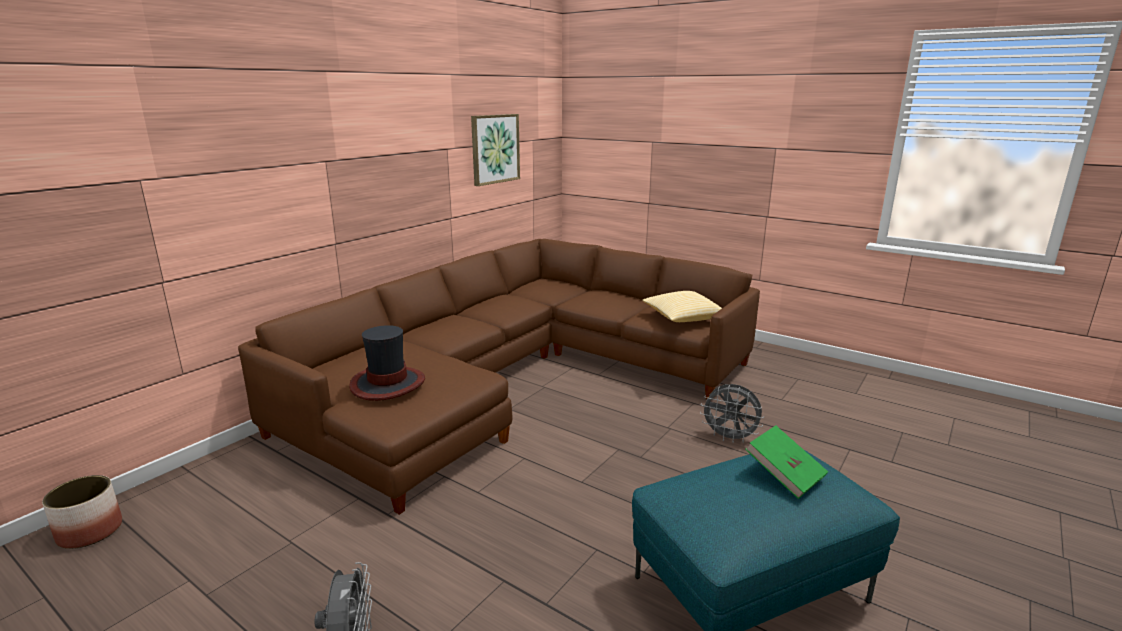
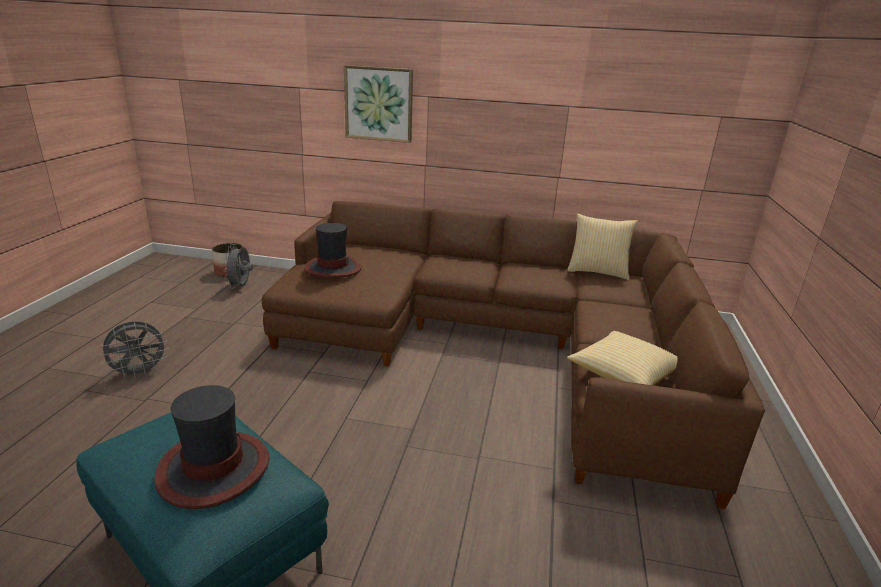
camera: 65 degrees right, 5 degrees up
picture [471,114,520,186] -> picture moved to [344,65,413,143]
grey fan [700,384,764,443] -> grey fan moved to [223,244,253,289]
green book [745,426,828,499] -> hat [154,385,270,509]
none -> pillow [567,214,638,280]

